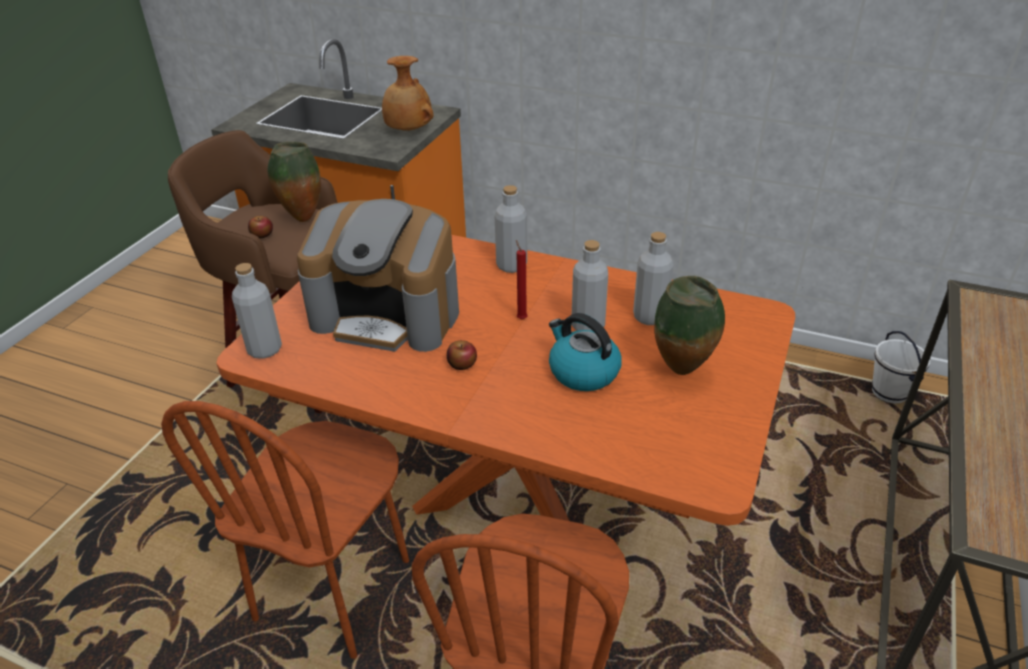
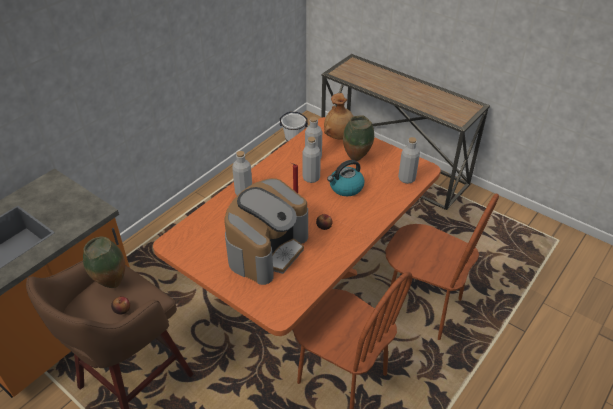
camera: 75 degrees left, 5 degrees up
grey bottle [232,263,282,359] -> grey bottle moved to [398,137,420,184]
brown vase [382,56,433,131] -> brown vase moved to [324,93,354,139]

